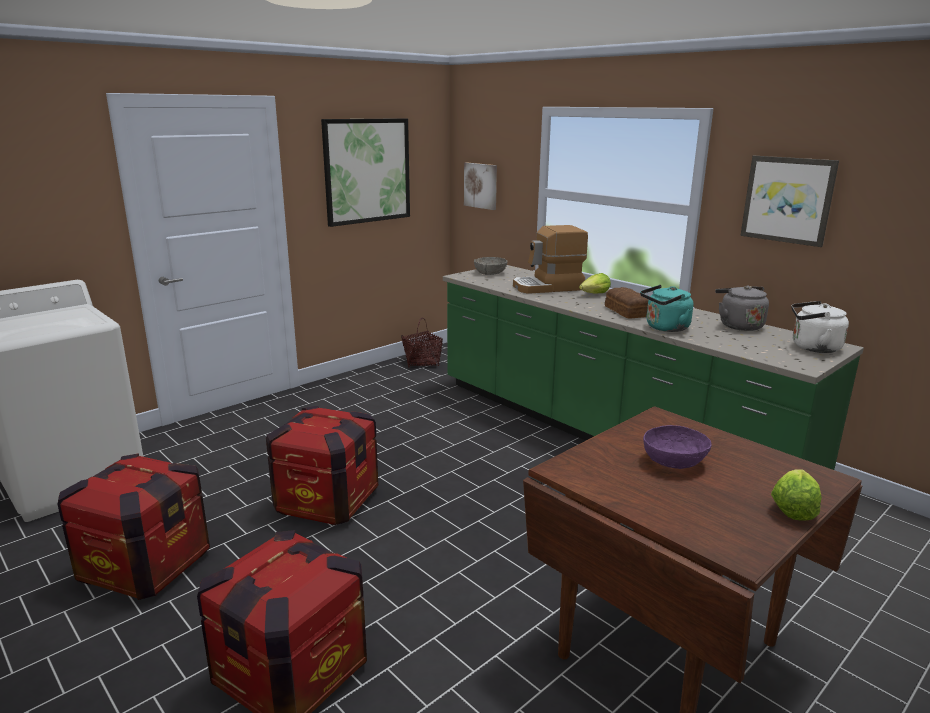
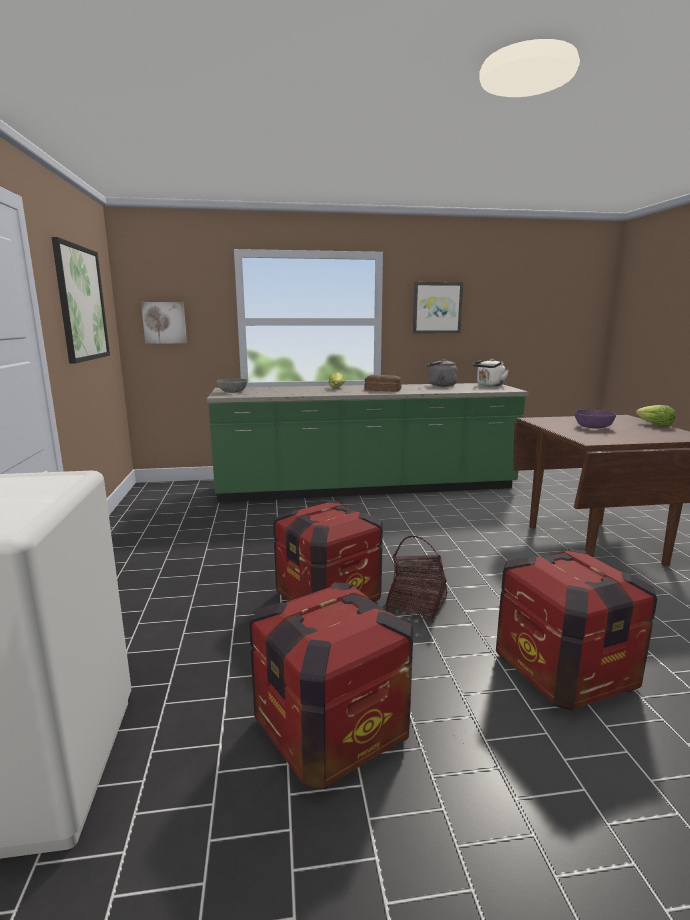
camera: 55 degrees left, 5 degrees down
basket [402,317,443,368] -> basket moved to [386,536,447,622]
coffee machine [513,225,588,294] -> none
turquoise kettle [640,285,693,332] -> none

